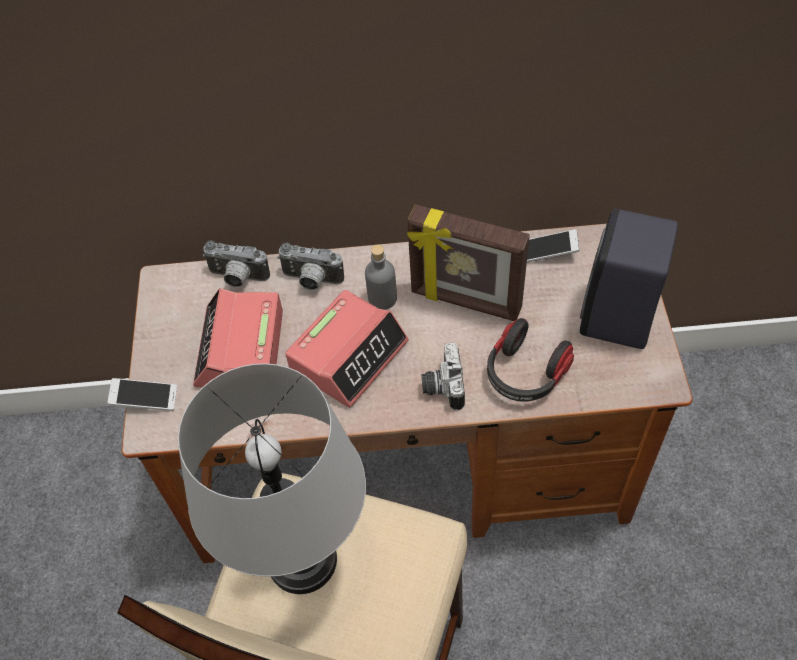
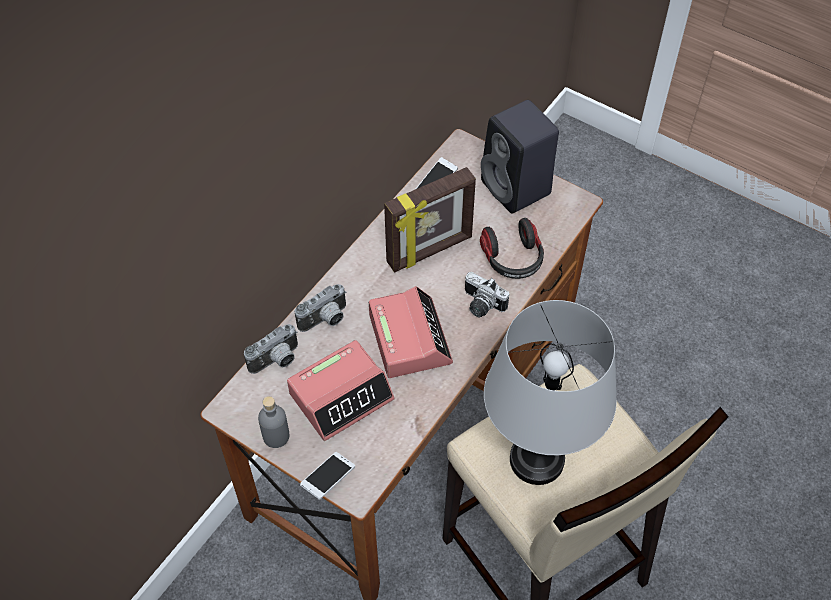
camera: 55 degrees left, 0 degrees up
alarm clock [193,288,283,387] -> alarm clock turned 75 degrees counterclockwise [287,340,395,441]
grey bottle [365,245,397,310] -> grey bottle moved to [258,396,290,448]

